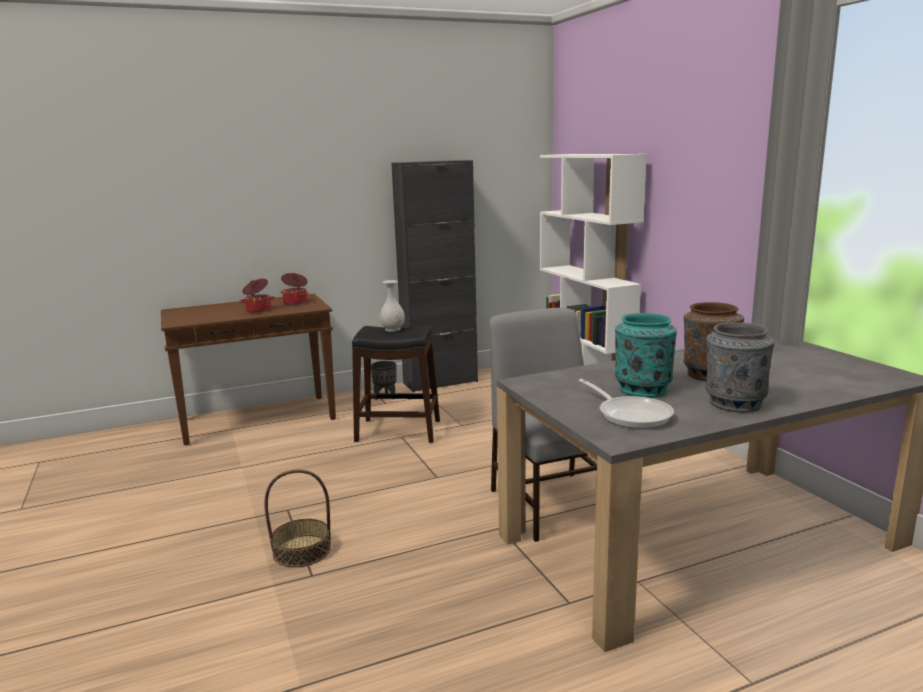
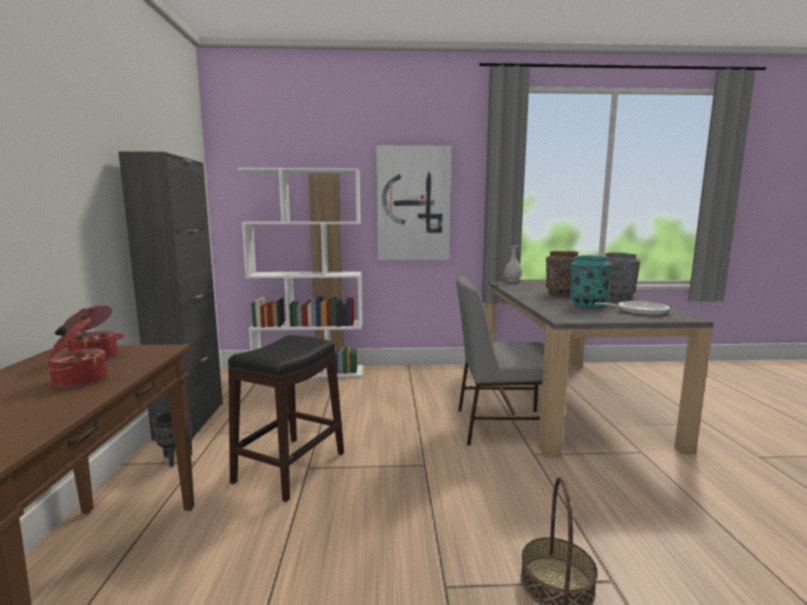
camera: 70 degrees left, 5 degrees down
white vase [380,280,405,332] -> white vase moved to [503,245,522,282]
none -> picture [376,145,451,260]

